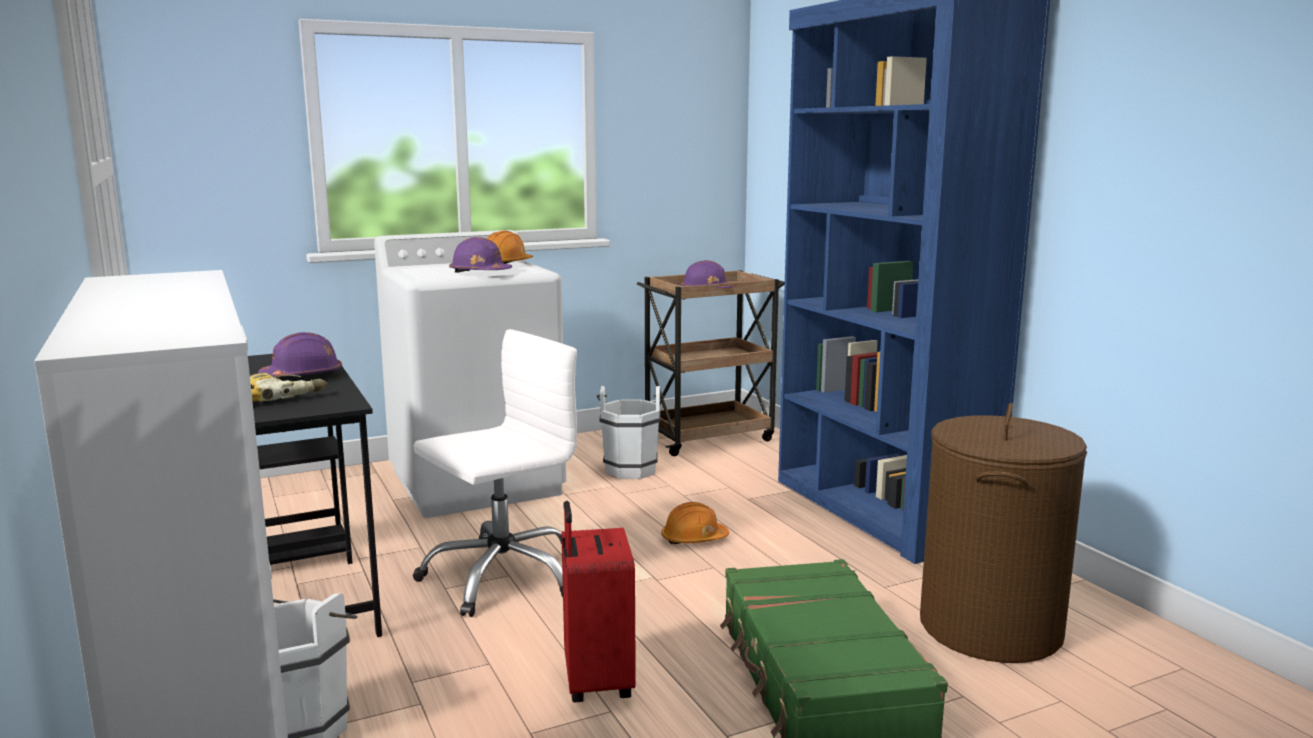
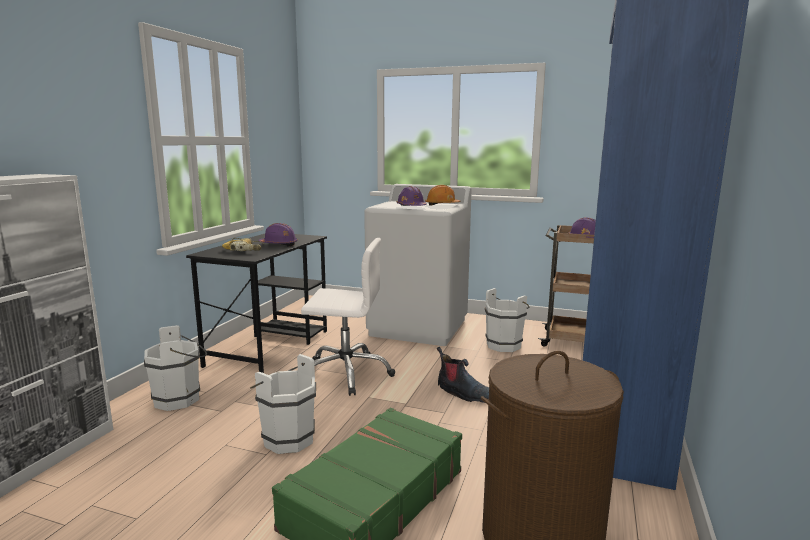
camera: 45 degrees right, 0 degrees up
red suitcase [561,501,636,702] -> white bucket [250,354,316,454]
orange hard hat [661,502,729,544] -> boot [437,347,489,403]

